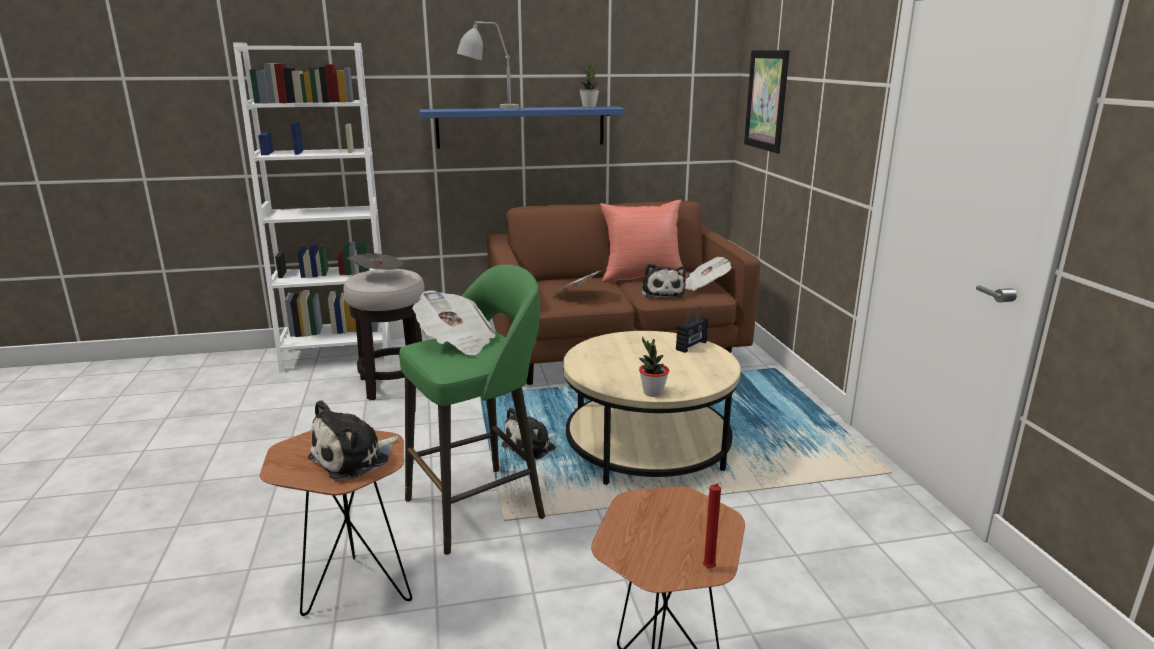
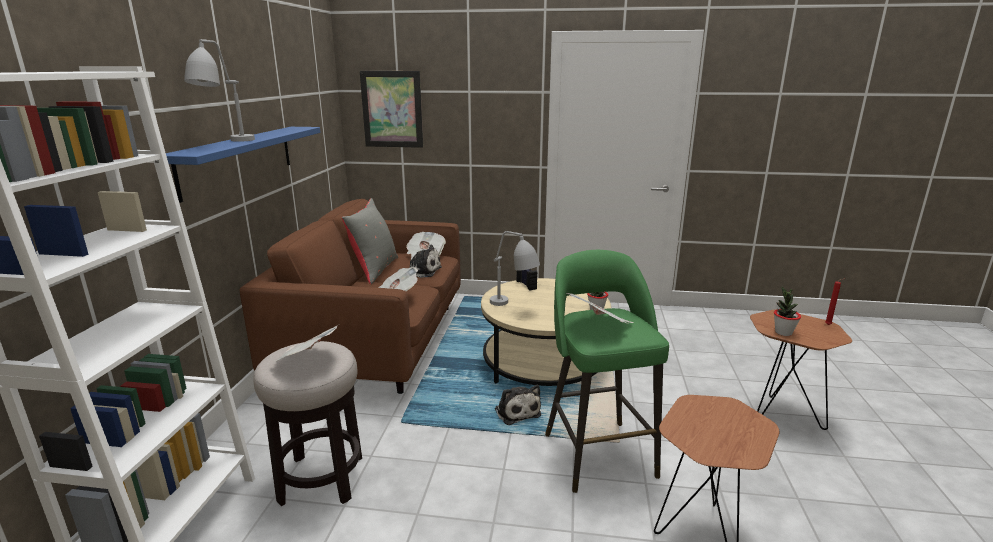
camera: 70 degrees left, 0 degrees up
plush toy [308,400,399,479] -> none
potted plant [579,66,599,108] -> potted plant moved to [774,286,801,336]
red pillow [600,200,688,282] -> grey pillow [342,198,398,284]
none -> grey table lamp [490,231,540,306]

